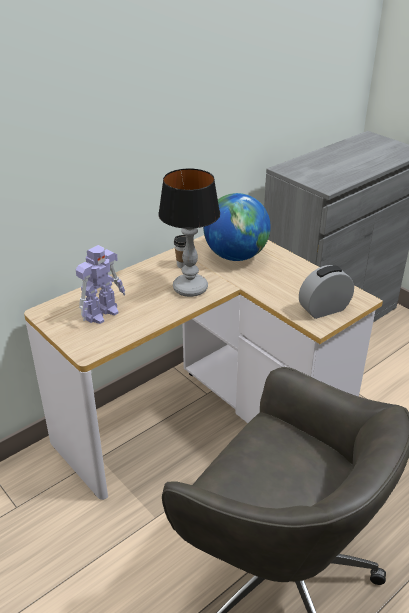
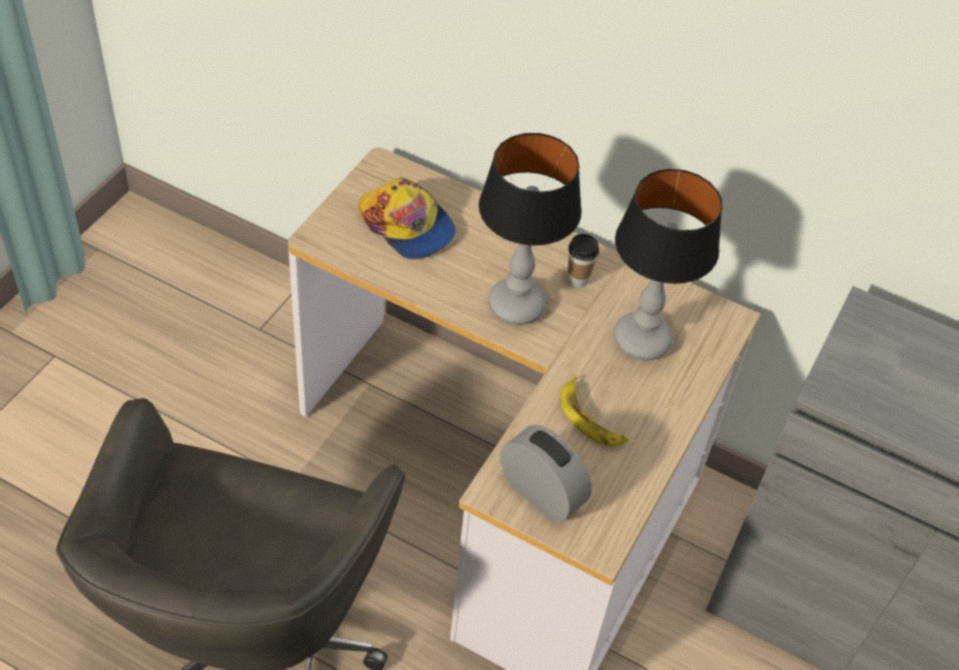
camera: 65 degrees right, 15 degrees up
toy robot [76,245,125,324] -> cap [359,177,456,260]
globe [203,193,271,261] -> table lamp [614,169,722,361]
none -> banana [561,375,629,446]

